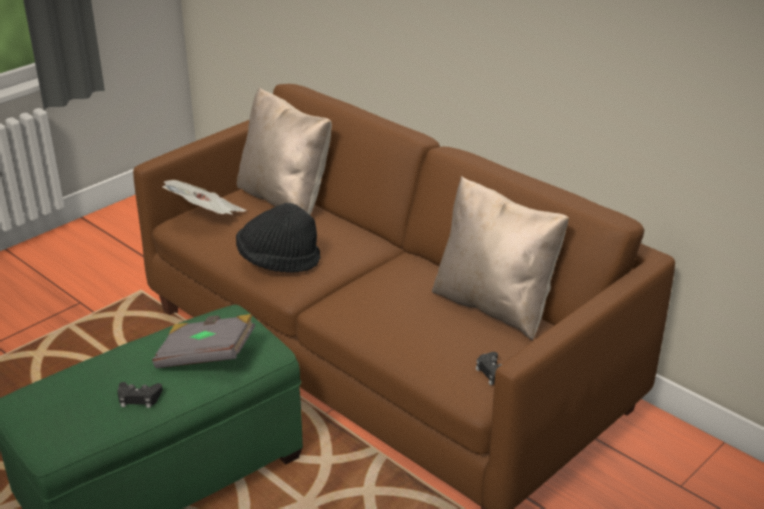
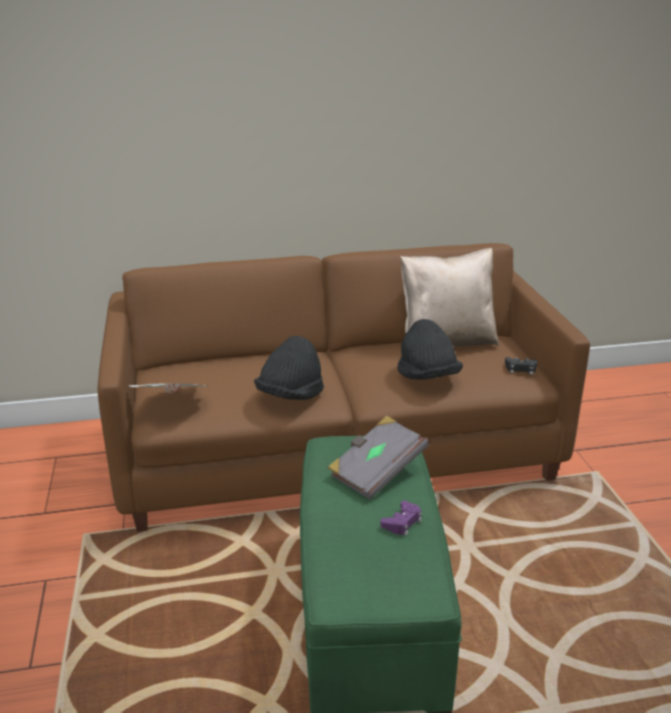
camera: 55 degrees left, 5 degrees down
black game controller [117,382,163,408] -> purple game controller [381,500,422,536]
beige pillow [237,87,332,215] -> none
none -> black hat [398,319,463,380]

